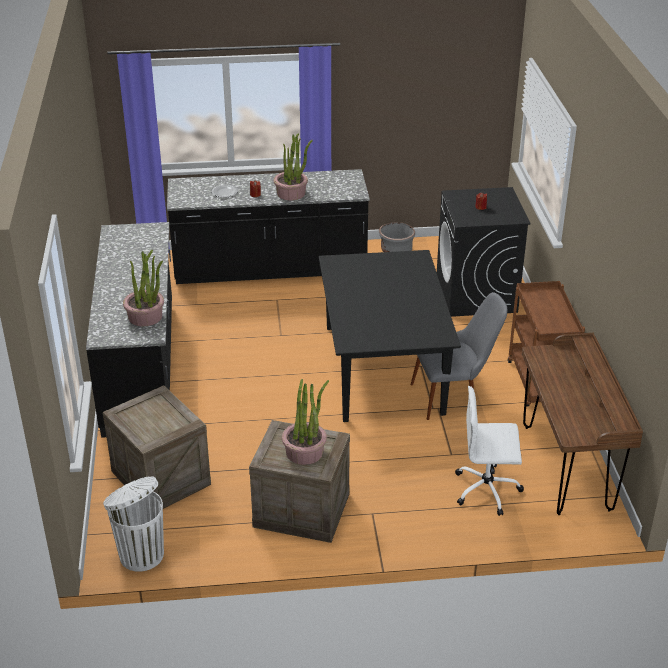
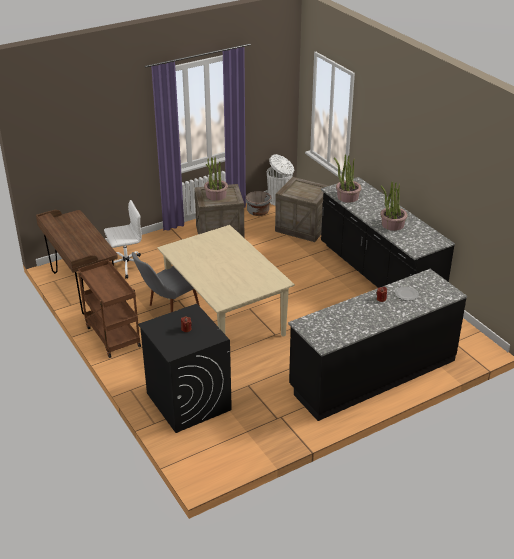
camera: 155 degrees right, 0 degrees up
potted plant [274,133,313,200] -> potted plant moved to [380,181,408,231]
black dining table [319,250,461,422] -> beige dining table [157,225,295,337]
grey planter [379,222,415,252] -> grey planter moved to [245,191,272,216]

